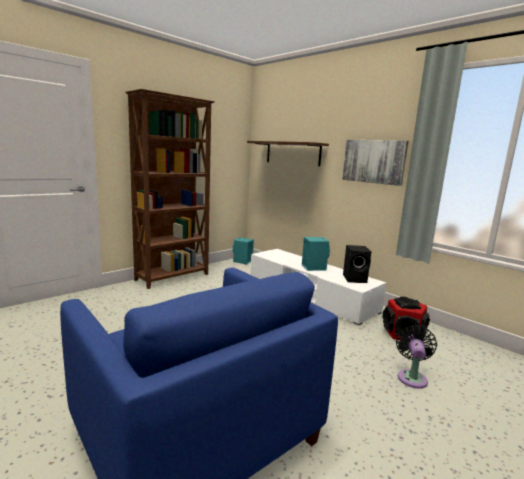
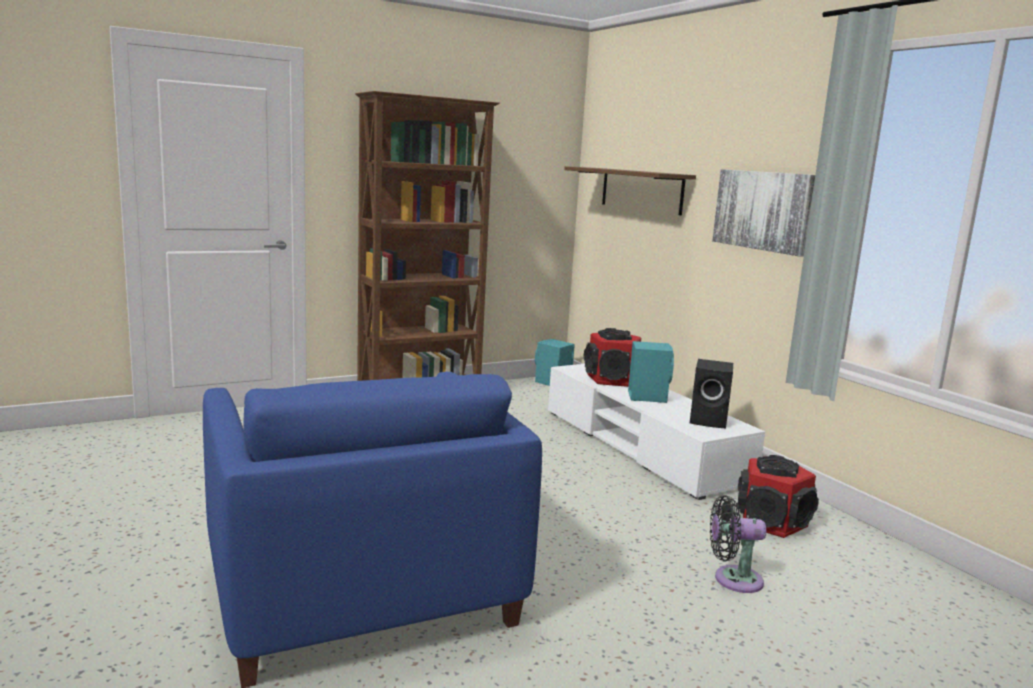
camera: 15 degrees right, 0 degrees up
black fan [396,325,437,389] -> black fan turned 120 degrees counterclockwise [710,495,766,593]
none -> speaker [584,328,641,387]

